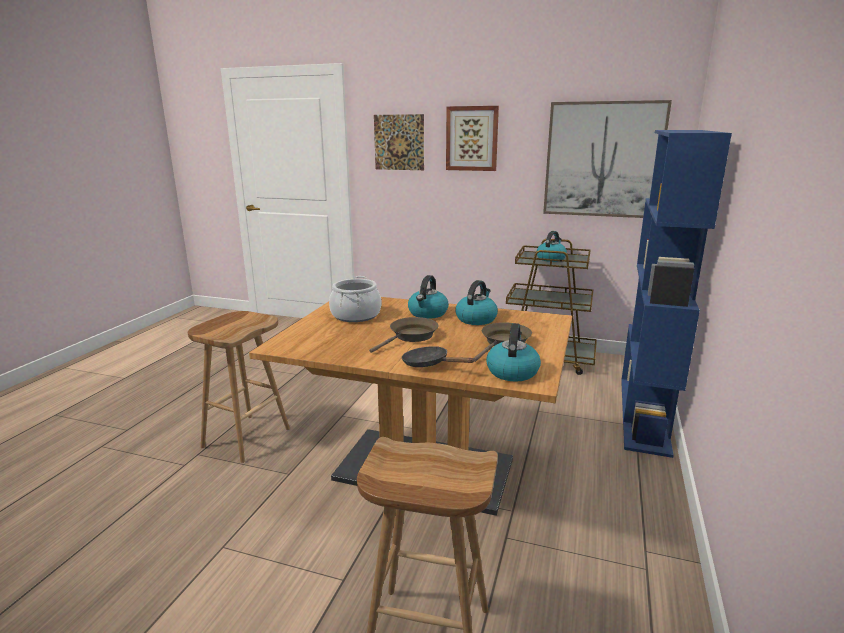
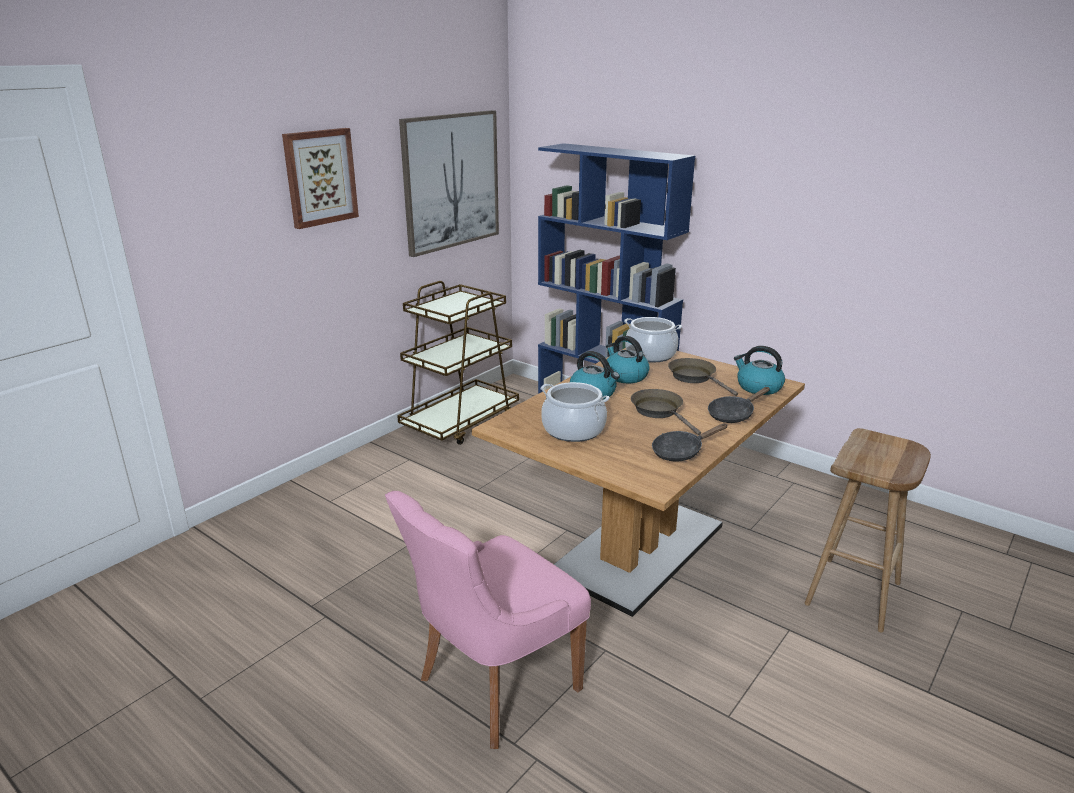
camera: 70 degrees left, 5 degrees up
brown stool [188,311,290,463] -> pink chair [385,491,591,749]
picture [374,114,424,170] -> none
kettle [537,231,567,262] -> none
none -> cooking pot [624,317,682,362]
none -> black frying pan [652,423,728,462]

